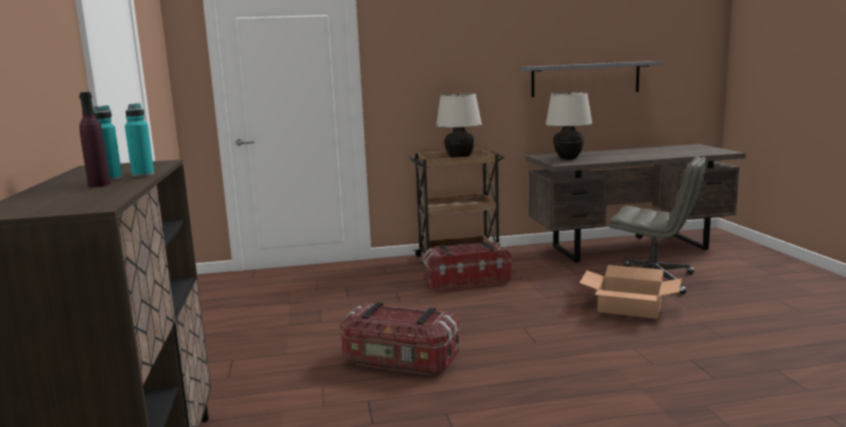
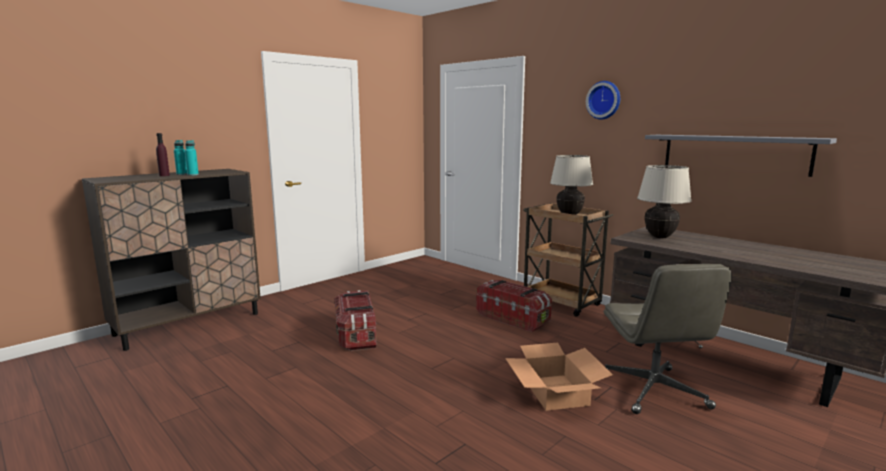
camera: 55 degrees right, 0 degrees up
none -> wall clock [586,81,620,119]

